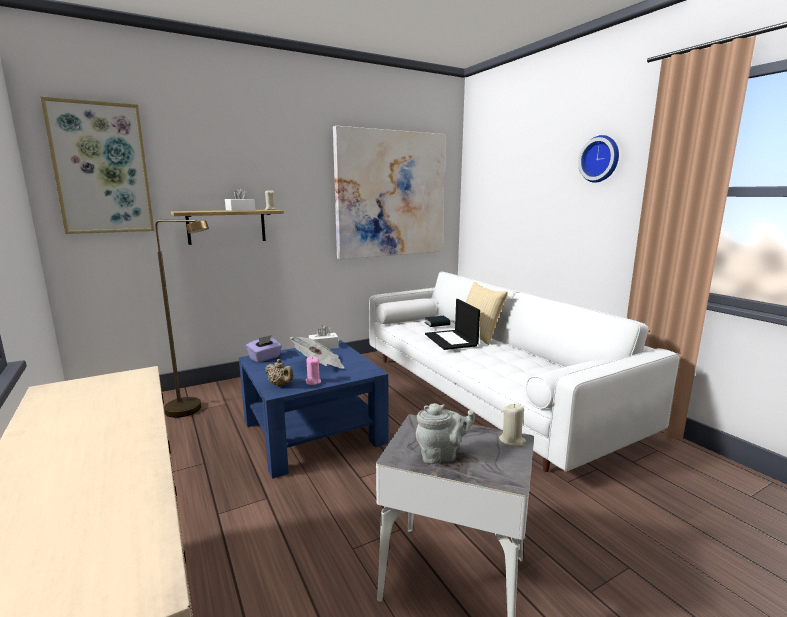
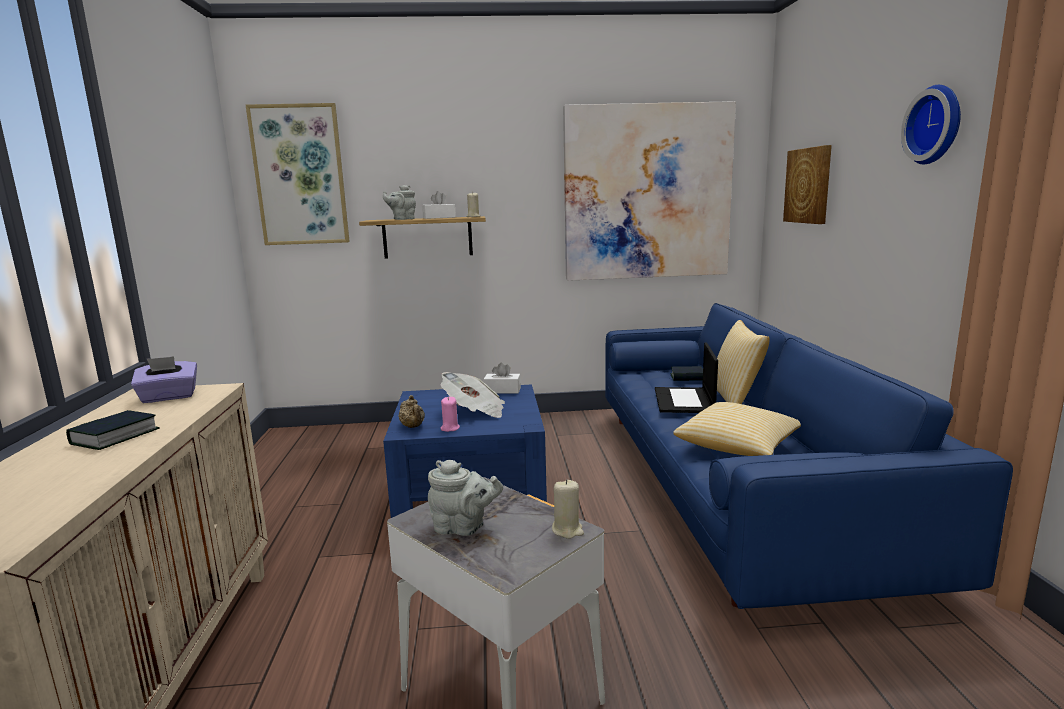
camera: 25 degrees right, 0 degrees up
brown floor lamp [155,220,209,418] -> none
purple tissue box [246,335,282,363] -> purple tissue box moved to [131,356,197,403]
white sofa [369,272,680,472] -> blue sofa [605,303,1013,609]
none -> book [66,410,160,450]
none -> grey teapot [383,185,416,220]
none -> pillow [673,402,801,456]
none -> picture [783,145,832,224]

